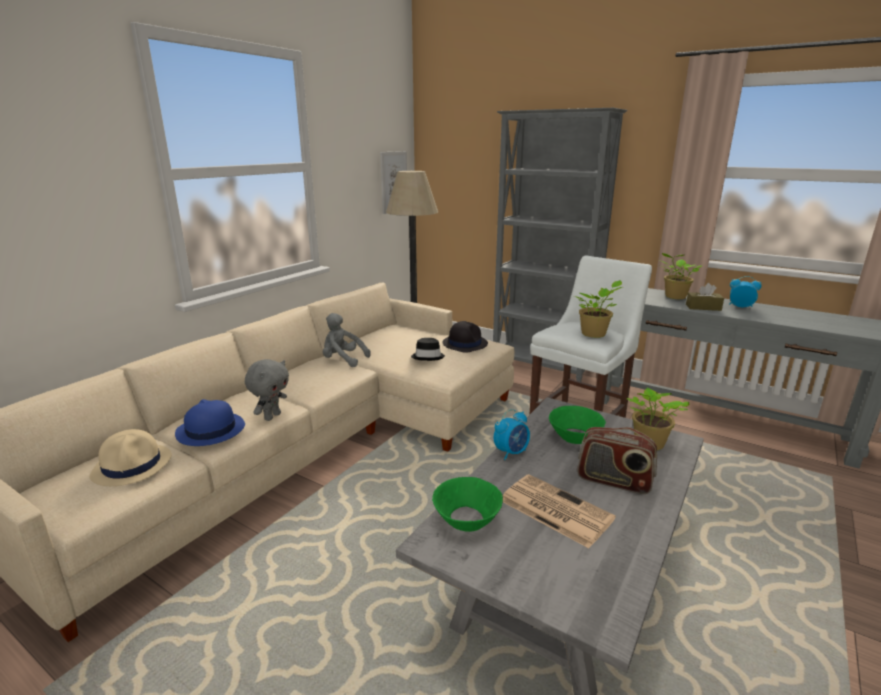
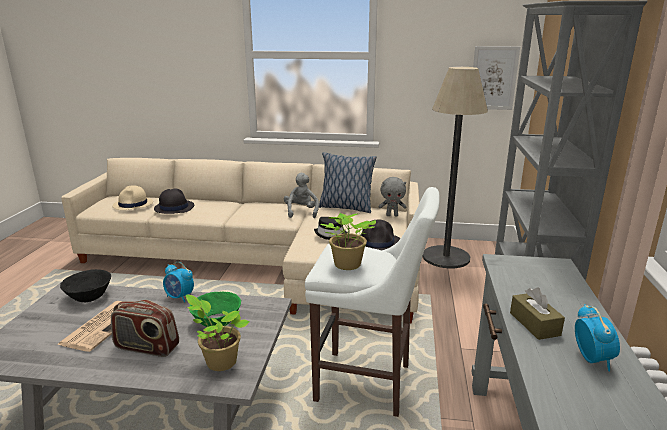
camera: 65 degrees right, 0 degrees up
blue hat [175,399,245,446] -> black hat [154,188,194,214]
grey plush toy [245,359,289,421] -> grey plush toy moved to [378,177,407,216]
green bowl [432,477,503,532] -> black bowl [60,269,111,303]
radio [577,427,657,494] -> radio turned 75 degrees counterclockwise [111,300,179,357]
potted plant [659,253,702,299] -> none
none -> pillow [319,153,376,213]

